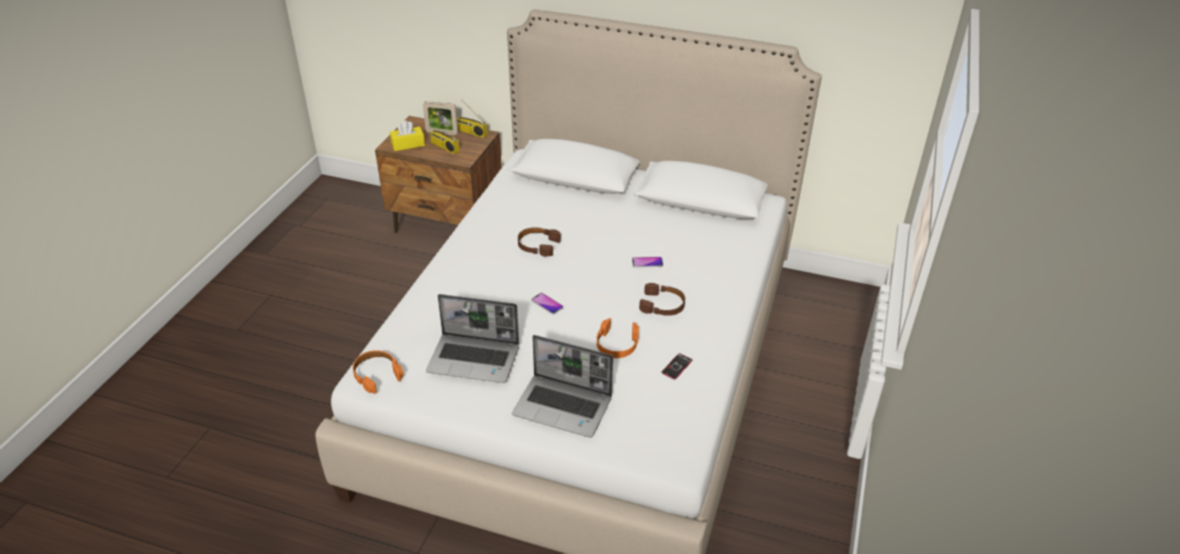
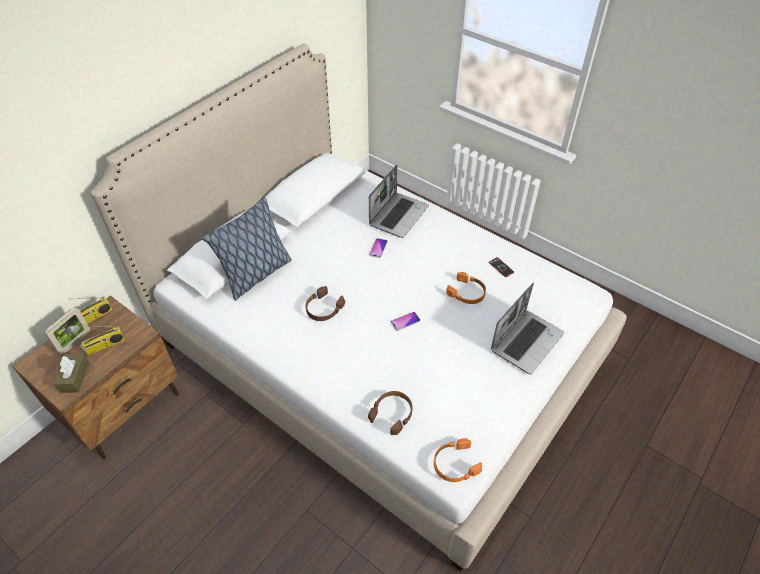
camera: 70 degrees left, 10 degrees up
yellow tissue box [390,120,425,151] -> brown tissue box [54,354,89,393]
laptop [426,294,519,383] -> laptop moved to [369,165,429,238]
brown headphones [639,283,685,316] -> brown headphones moved to [368,391,412,435]
none -> pillow [202,197,292,301]

